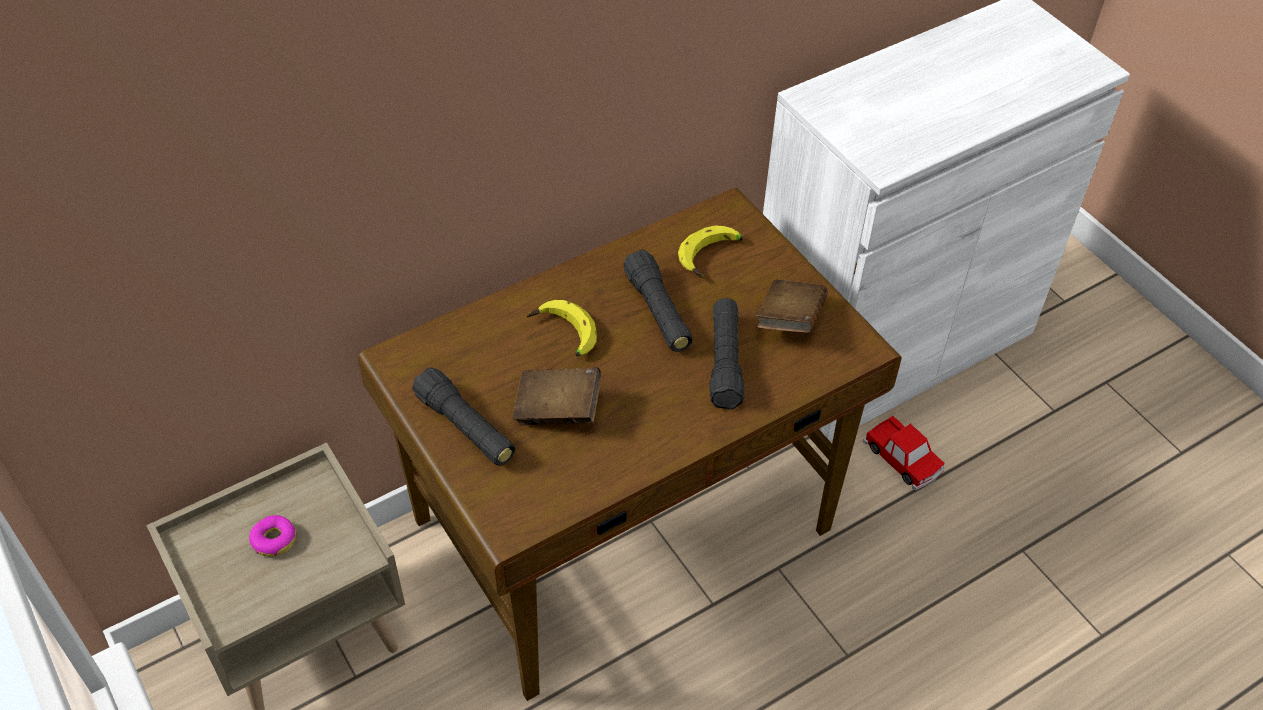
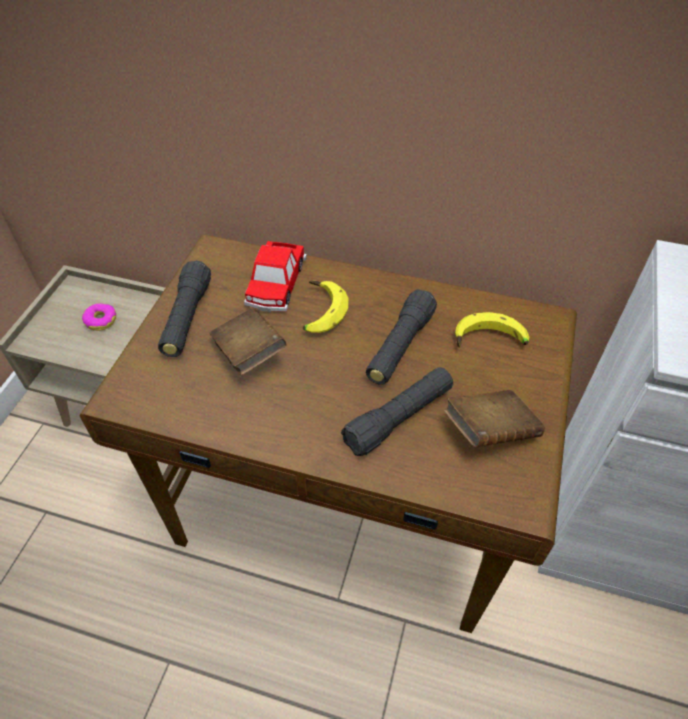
camera: 50 degrees right, 0 degrees up
toy car [863,416,945,491] -> toy car moved to [244,241,307,312]

